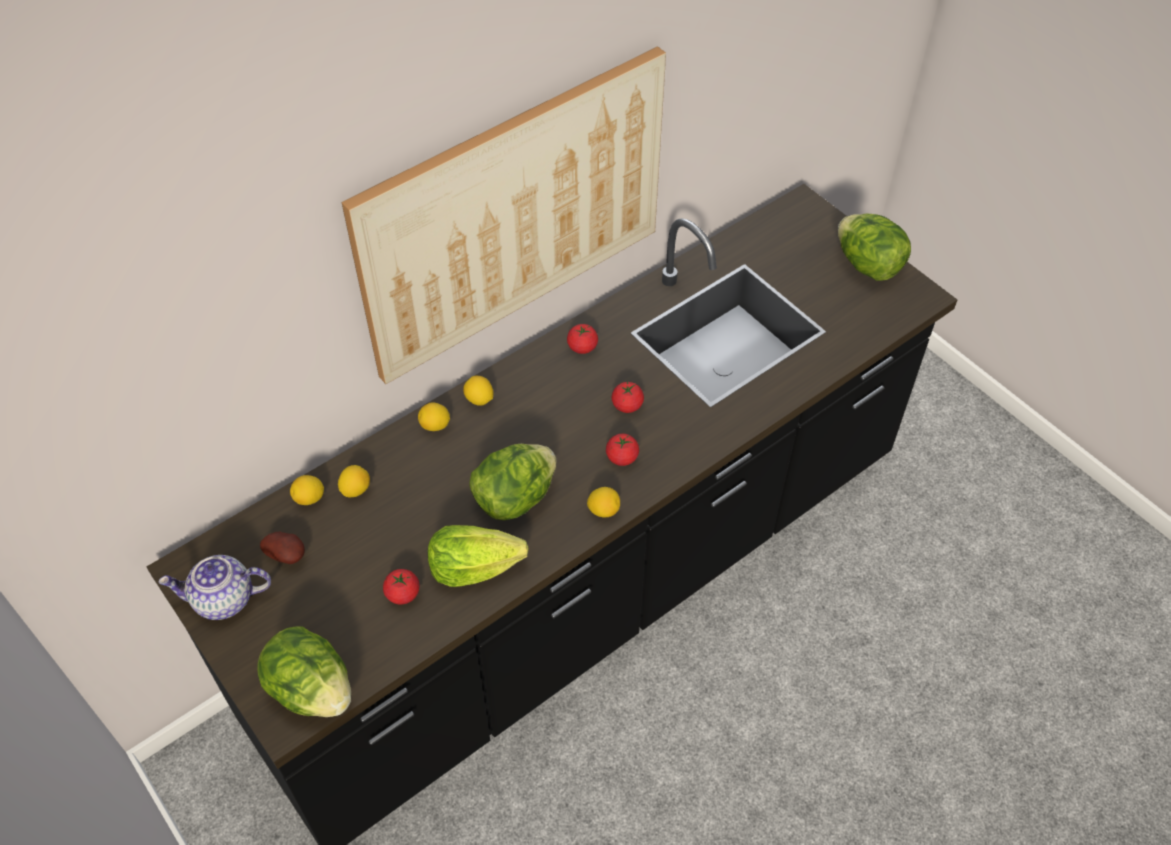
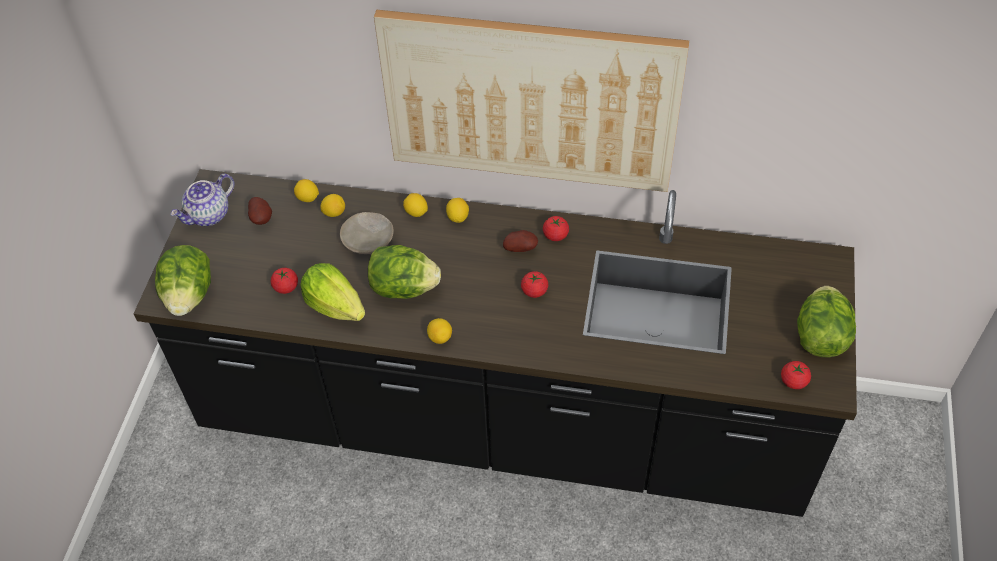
camera: 50 degrees right, 0 degrees up
teapot [158,555,271,620] -> teapot turned 90 degrees counterclockwise [170,174,235,226]
tomato [606,434,639,466] -> tomato moved to [781,361,811,389]
none -> beige plate [340,212,394,254]
none -> potato [503,230,538,252]

